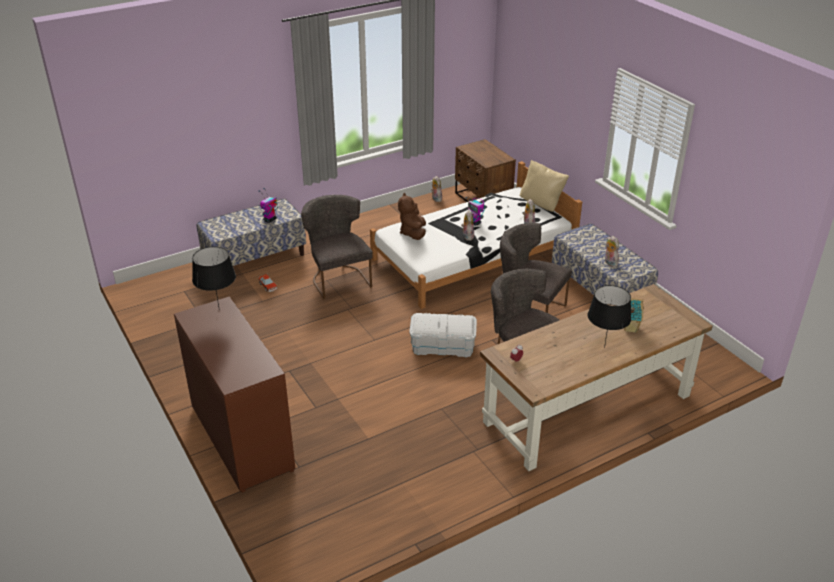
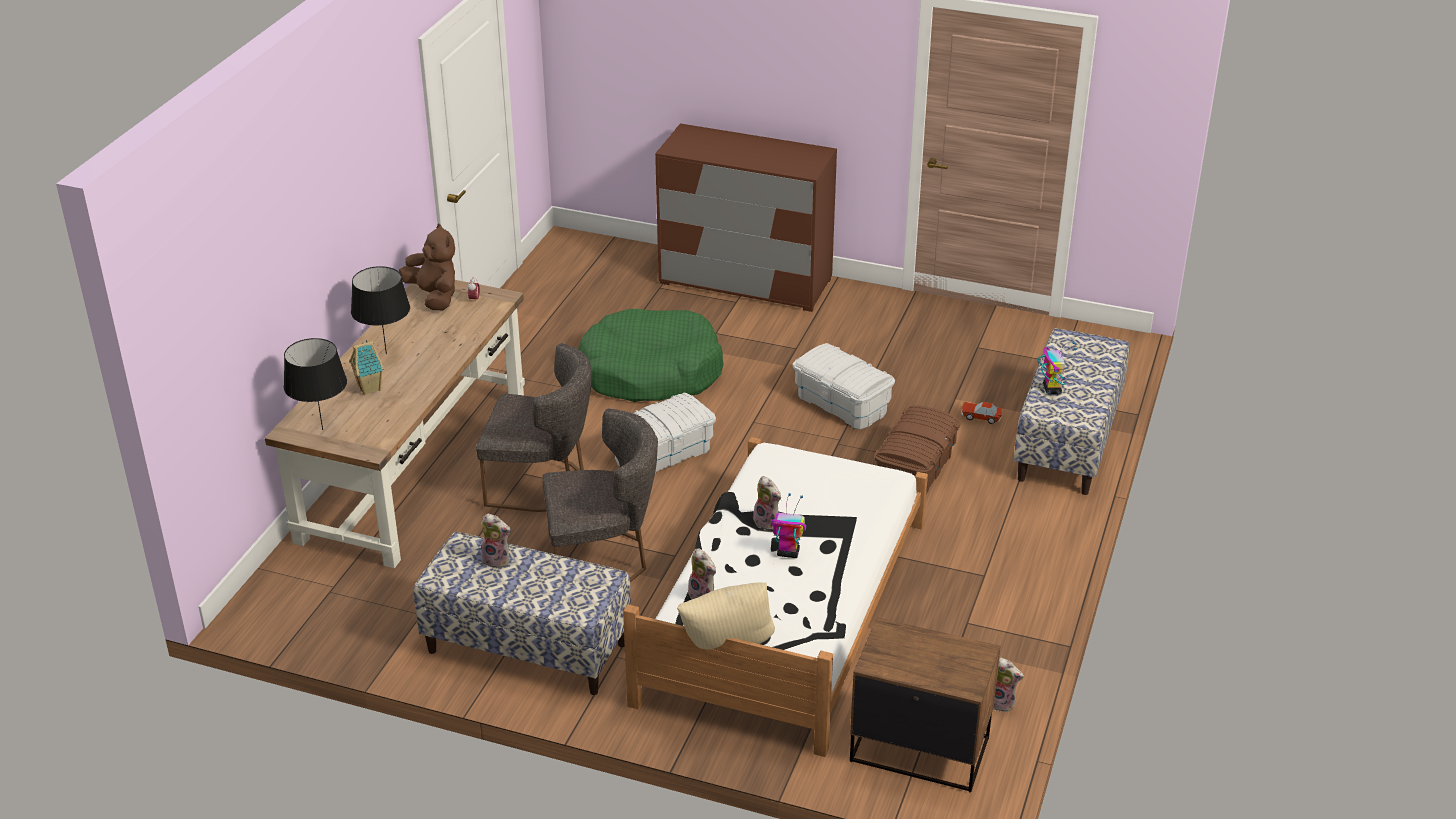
camera: 140 degrees right, 0 degrees up
black table lamp [192,246,236,307] -> black table lamp moved to [284,338,347,430]
grey chair [301,195,373,299] -> brown storage box [875,405,960,494]
brown plush toy [398,193,426,240] -> brown plush toy moved to [399,223,455,310]
none -> green dog bed [578,309,723,402]
none -> white storage box [793,343,895,429]

